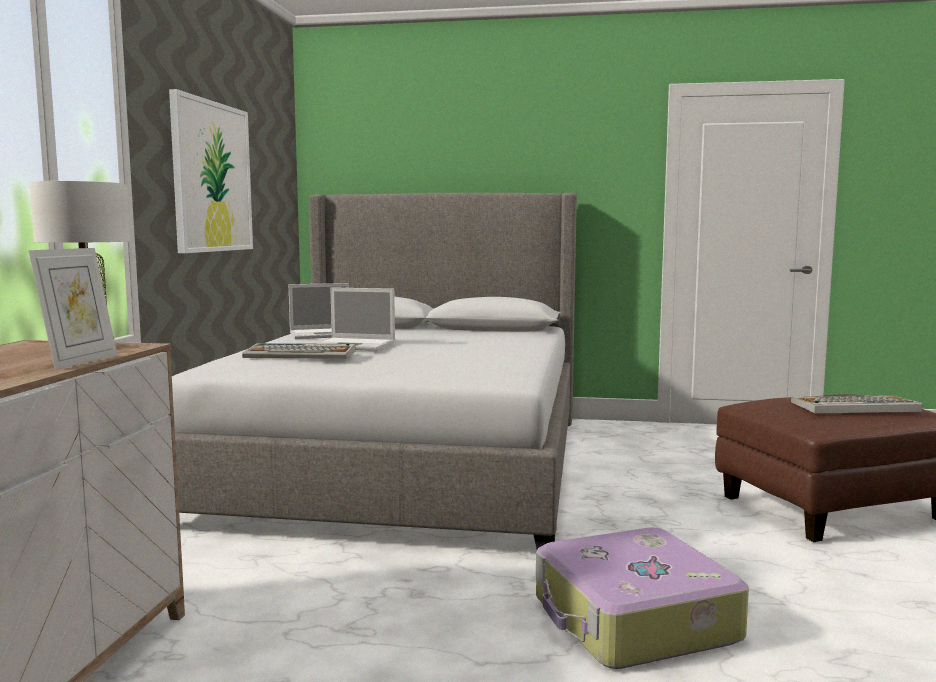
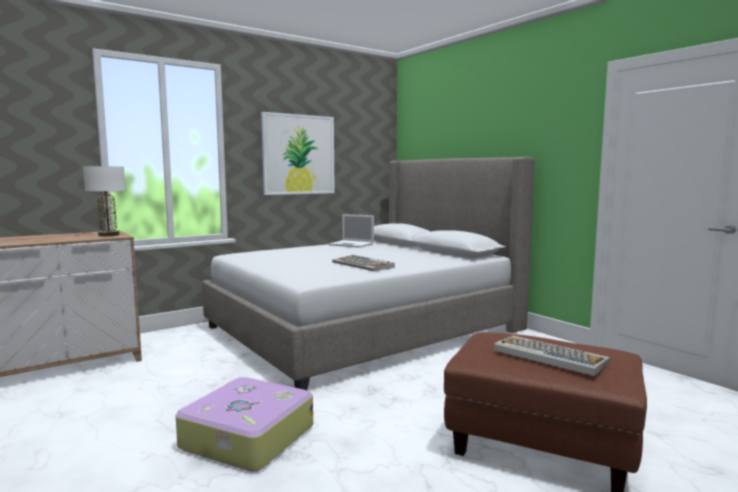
camera: 45 degrees right, 0 degrees up
picture frame [28,248,117,370] -> none
keyboard [242,343,356,359] -> keyboard moved to [332,255,395,271]
laptop [314,287,395,351] -> none

